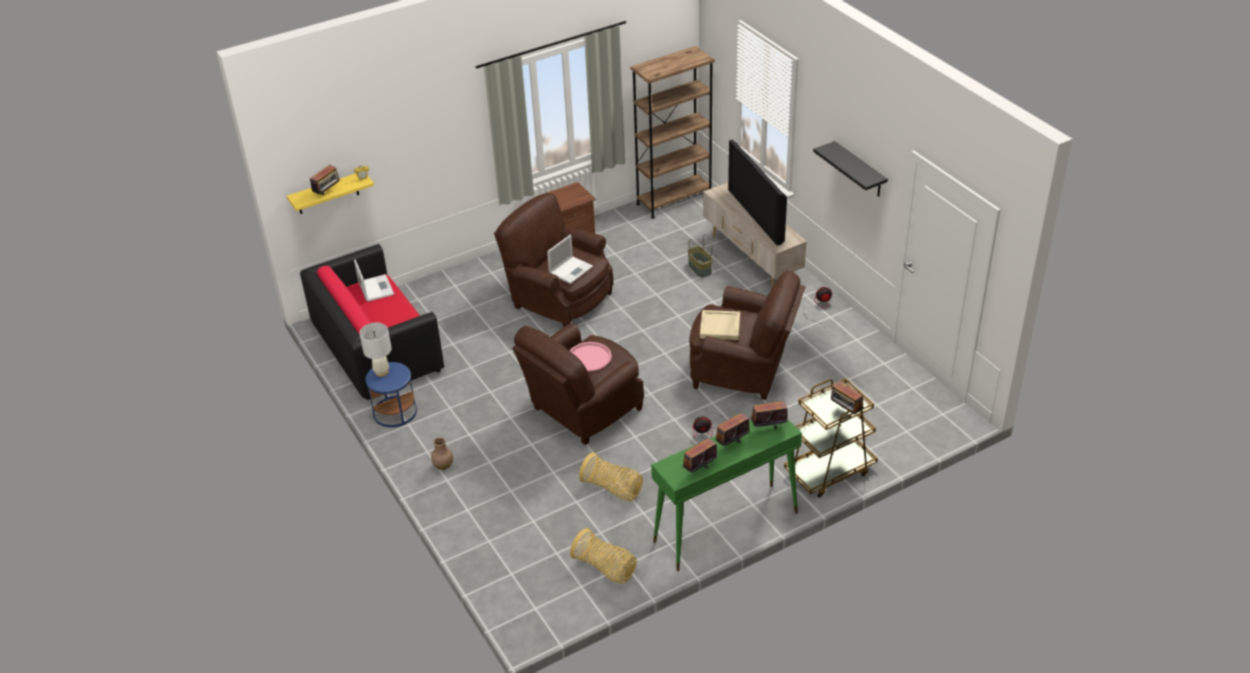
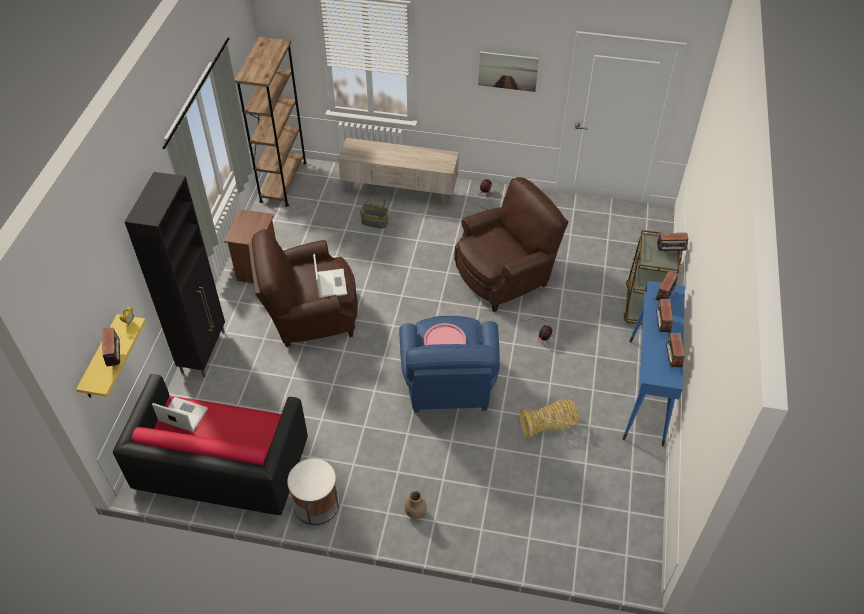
camera: 50 degrees left, 10 degrees up
white table lamp [359,323,392,377] -> none
blue side table [366,362,417,427] -> white side table [287,459,339,525]
brown armchair [512,323,644,445] -> blue armchair [399,316,500,413]
basket [570,528,637,584] -> none
green console table [651,419,802,571] -> blue console table [623,281,685,446]
beige tray [700,310,740,340] -> none
television [728,140,787,246] -> none
black shelf [813,141,888,197] -> picture [478,51,539,92]
none -> black cabinet [125,172,225,377]

